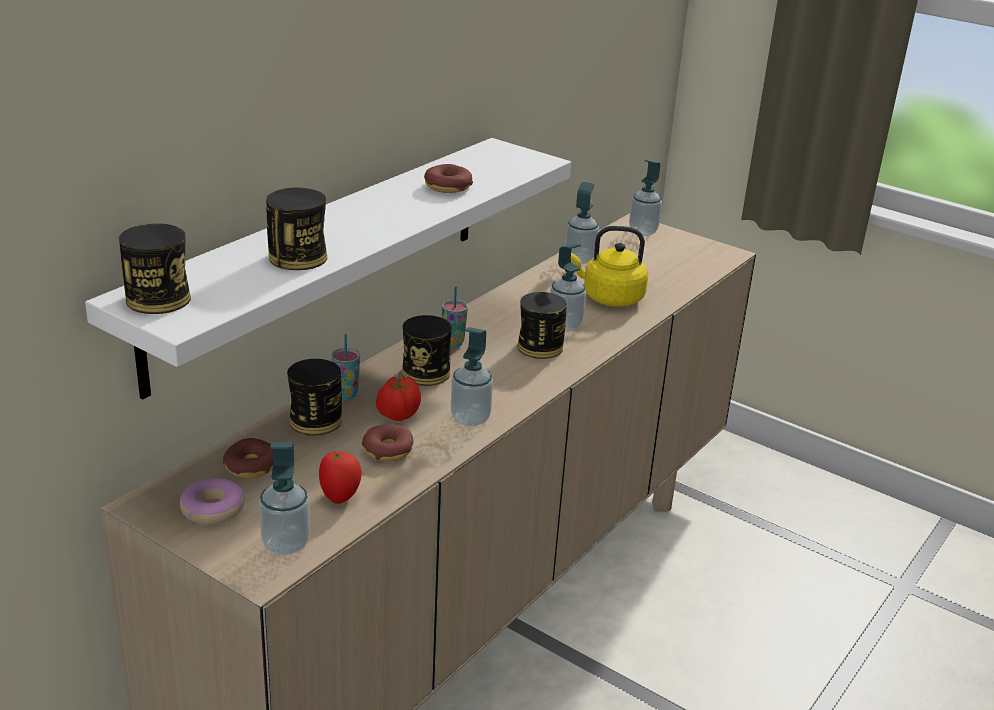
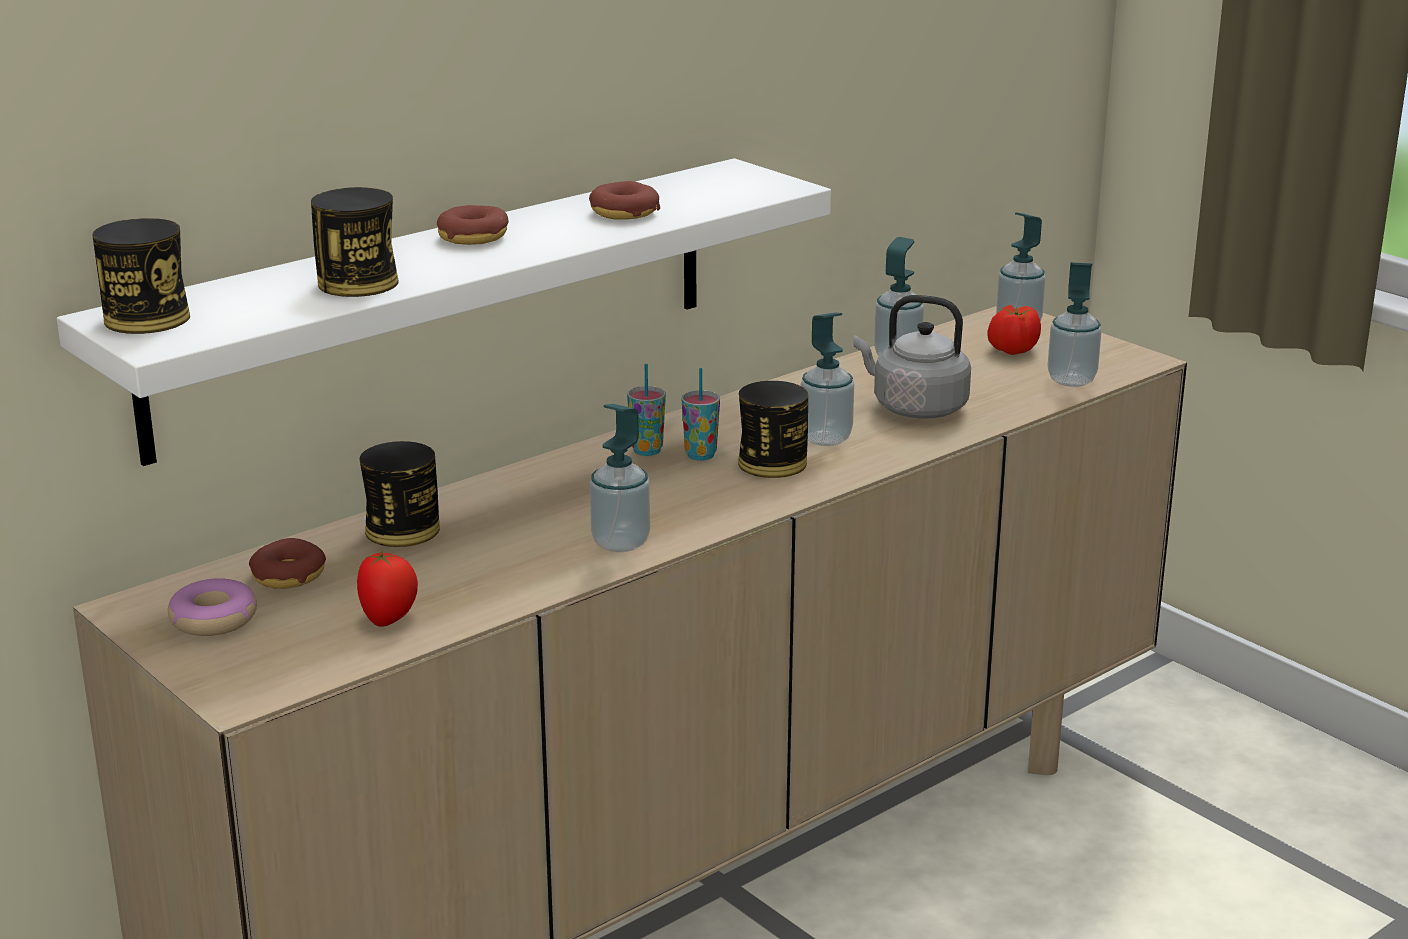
camera: 15 degrees right, 5 degrees down
soap dispenser [259,442,310,555] -> soap dispenser moved to [1048,262,1102,387]
cup [331,334,360,399] -> cup moved to [682,368,720,461]
donut [362,424,413,461] -> donut moved to [437,205,509,245]
tomato [376,377,421,421] -> tomato moved to [988,305,1041,355]
can [402,315,452,386] -> none
yellow kettle [571,226,648,307] -> grey kettle [853,295,971,419]

